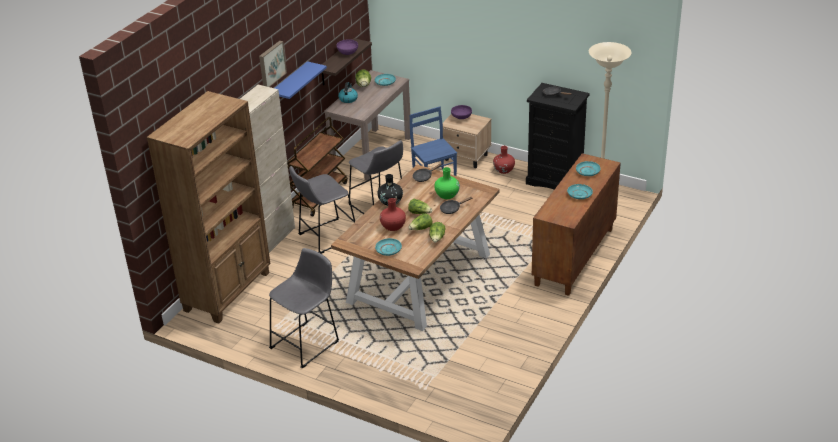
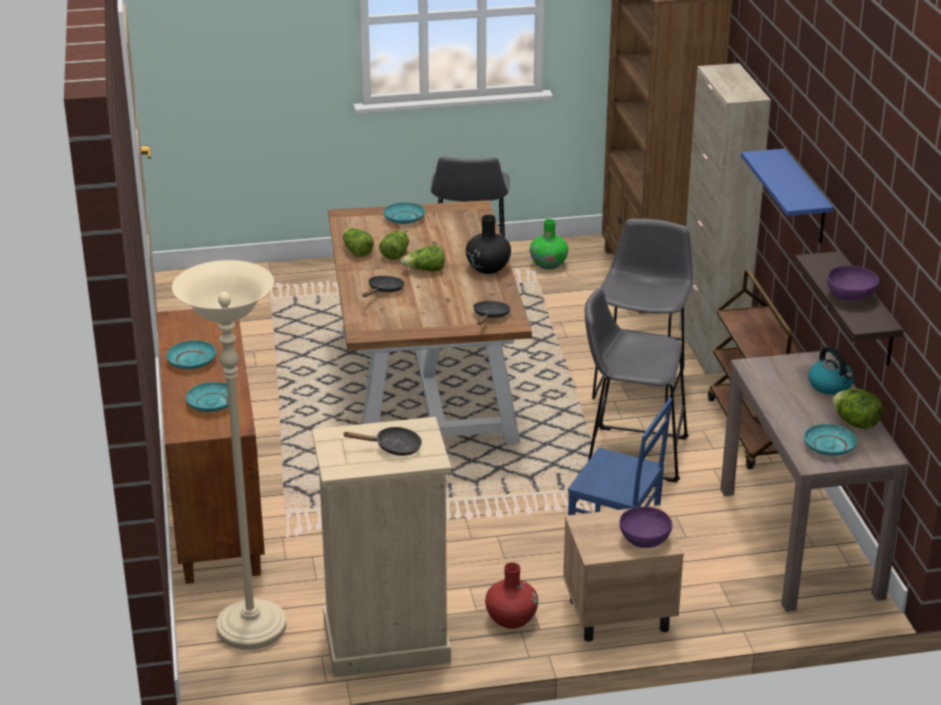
camera: 140 degrees right, 5 degrees down
picture [259,41,287,87] -> none
red vase [380,198,406,231] -> none
green vase [434,167,460,199] -> green vase moved to [530,219,568,269]
black dresser [526,83,590,190] -> beige dresser [312,417,451,678]

